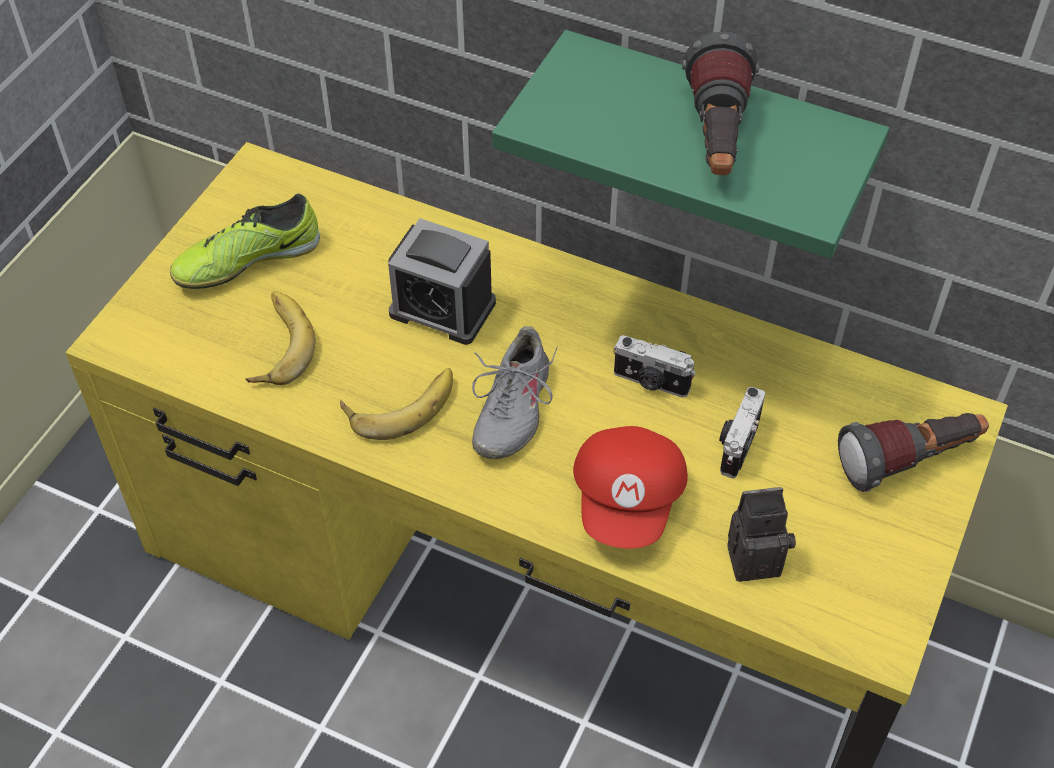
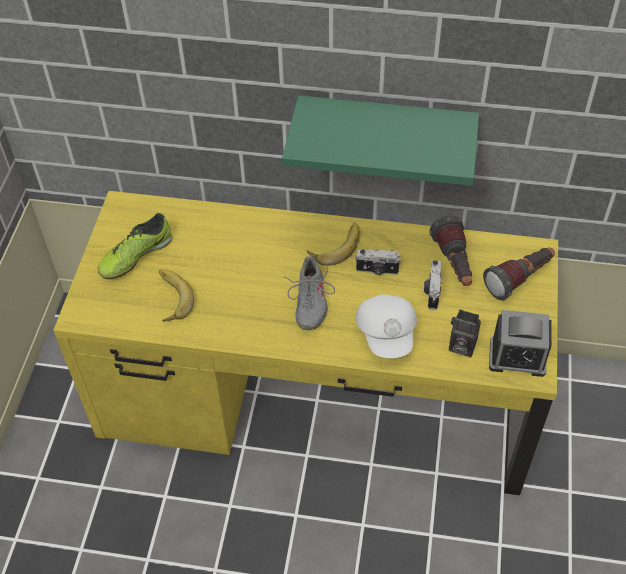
camera: 15 degrees left, 0 degrees up
banana [340,368,453,440] -> banana moved to [307,222,360,266]
alarm clock [388,218,496,345] -> alarm clock moved to [489,310,552,377]
red cap [573,426,688,549] -> white cap [356,295,417,358]
flashlight [682,32,759,175] -> flashlight moved to [429,216,472,286]
camera [727,487,796,582] -> camera turned 135 degrees counterclockwise [449,309,481,357]

